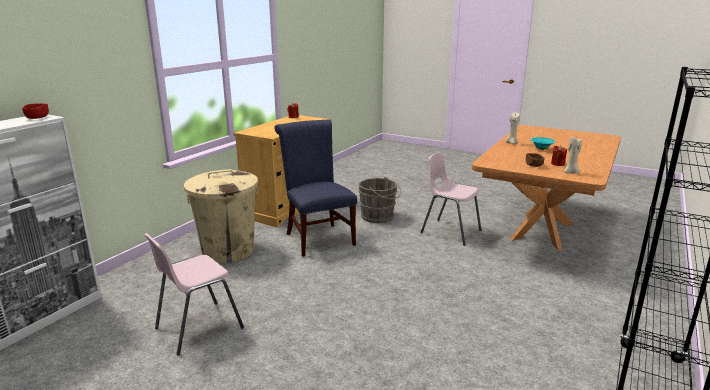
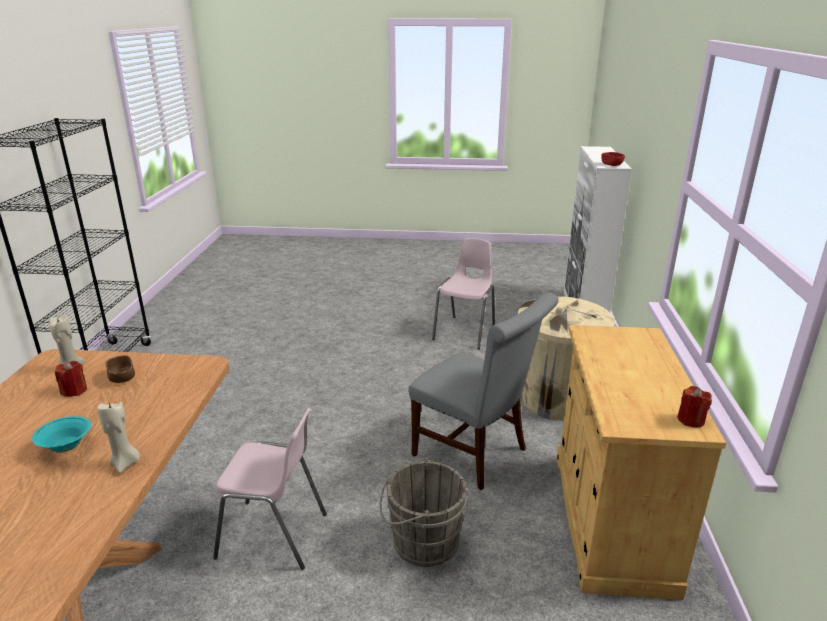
camera: 155 degrees right, 5 degrees up
blue chair [274,119,357,257] -> grey chair [408,293,559,490]

